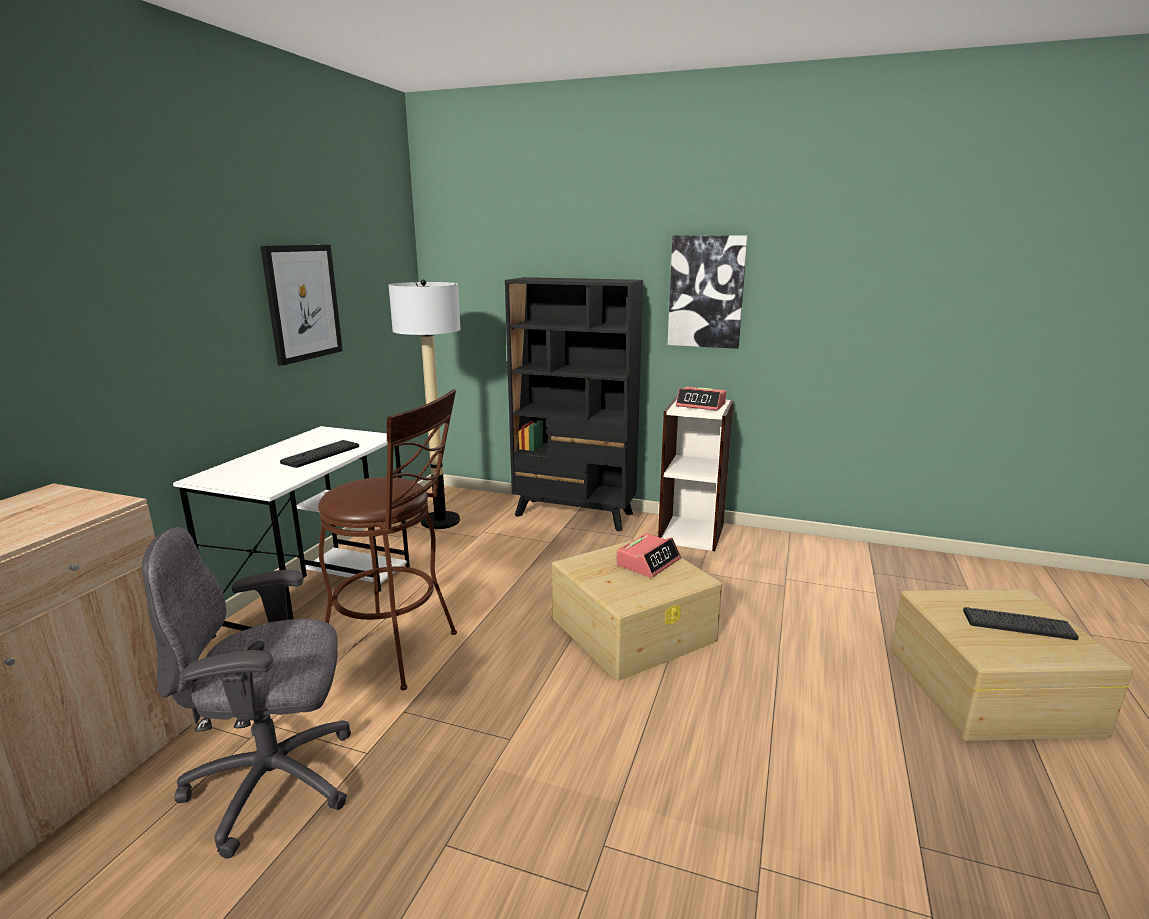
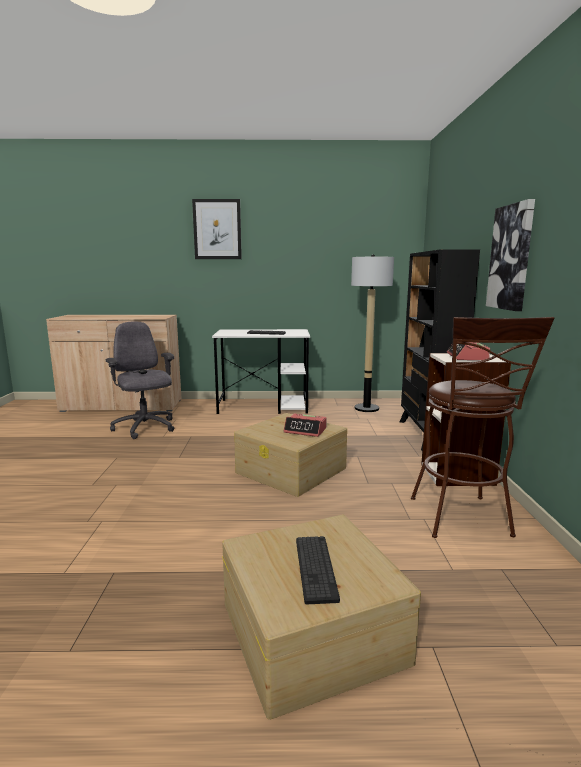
camera: 70 degrees right, 5 degrees down
picture [260,245,343,366] -> picture moved to [192,199,242,259]
brown stool [318,389,457,690] -> brown stool moved to [411,317,554,538]

